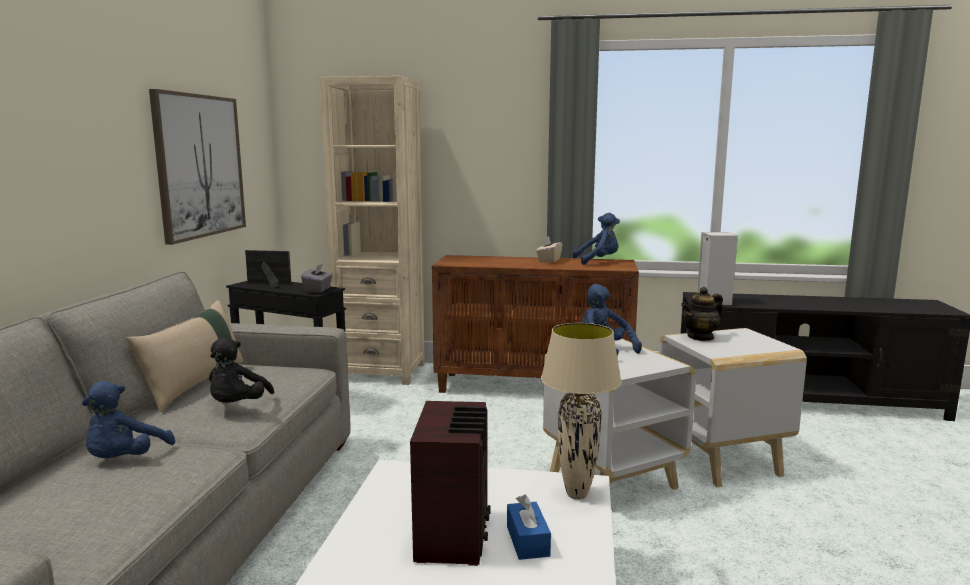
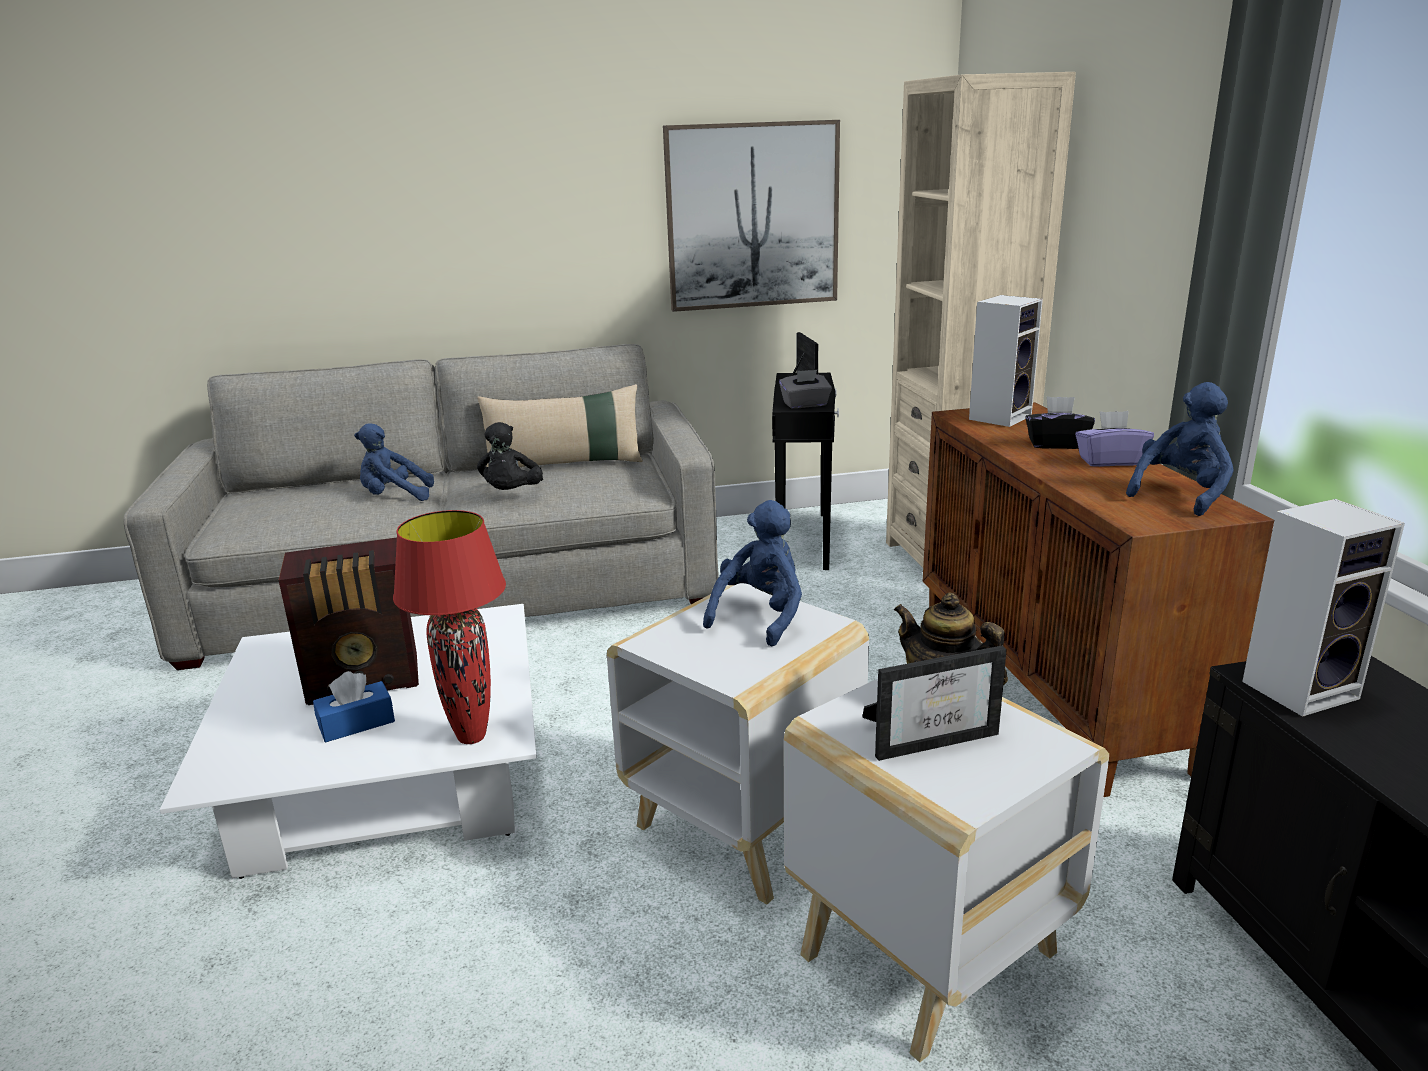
camera: 70 degrees right, 10 degrees up
black plush toy [209,338,274,403] -> black plush toy turned 75 degrees counterclockwise [477,422,543,490]
beige tissue box [536,236,563,263] -> purple tissue box [1075,411,1154,467]
beige table lamp [541,323,622,499] -> red table lamp [393,510,506,744]
blue plush toy [572,213,620,265] -> blue plush toy turned 105 degrees counterclockwise [1126,382,1234,516]
none -> picture frame [862,646,1007,761]
none -> speaker [969,295,1043,427]
none -> black tissue box [1025,396,1095,449]

